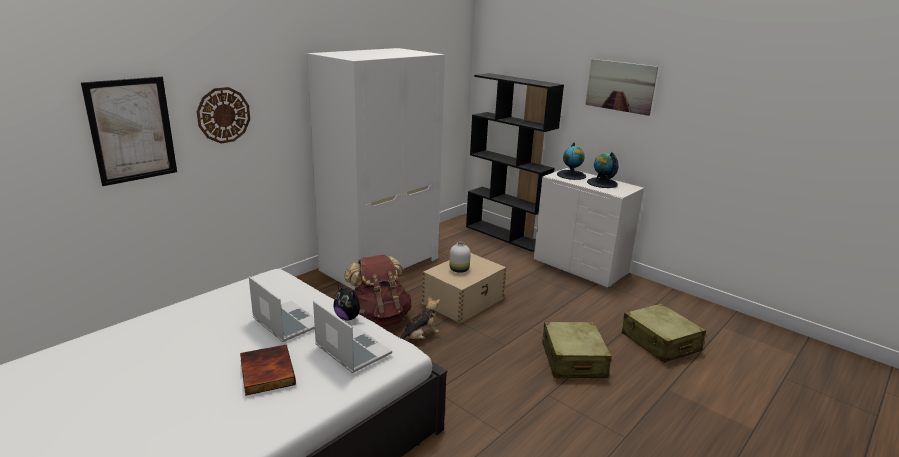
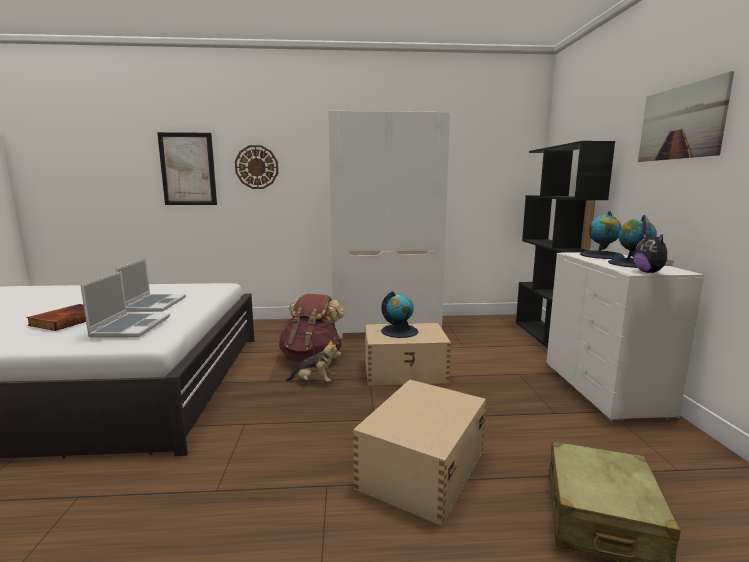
camera: 45 degrees right, 10 degrees down
plush toy [333,285,365,321] -> plush toy moved to [633,232,674,273]
white vase [449,242,471,273] -> globe [381,291,418,338]
beige suitcase [542,322,612,378] -> beige storage box [353,380,486,526]

